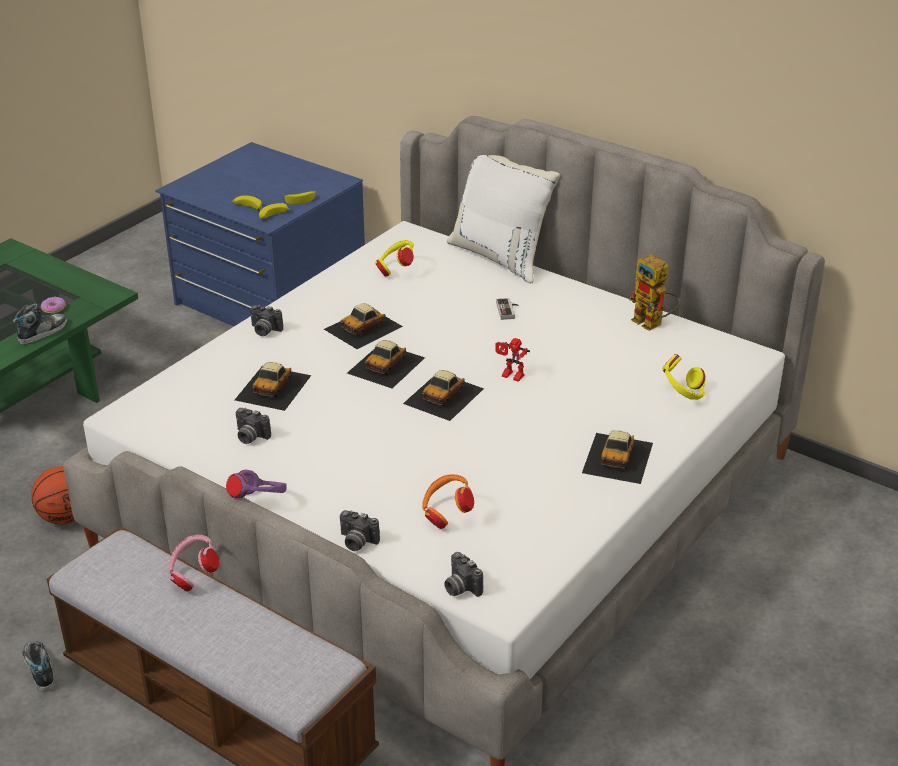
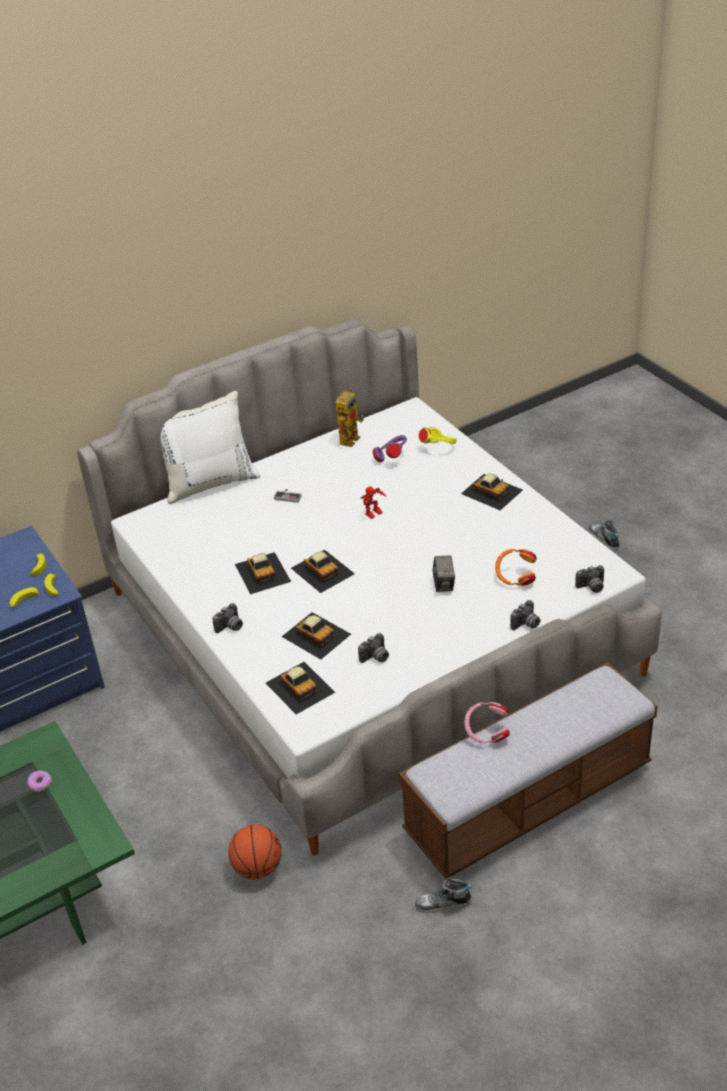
camera: 65 degrees left, 5 degrees up
shoe [13,304,67,345] -> shoe moved to [589,520,620,551]
purple headphones [226,470,287,499] -> purple headphones moved to [373,435,407,462]
yellow headphones [375,240,414,276] -> none
toy car [403,370,484,421] -> toy car moved to [266,662,335,714]
toy robot [629,254,680,331] -> toy robot turned 45 degrees counterclockwise [336,388,364,447]
none -> camera [432,555,455,592]

